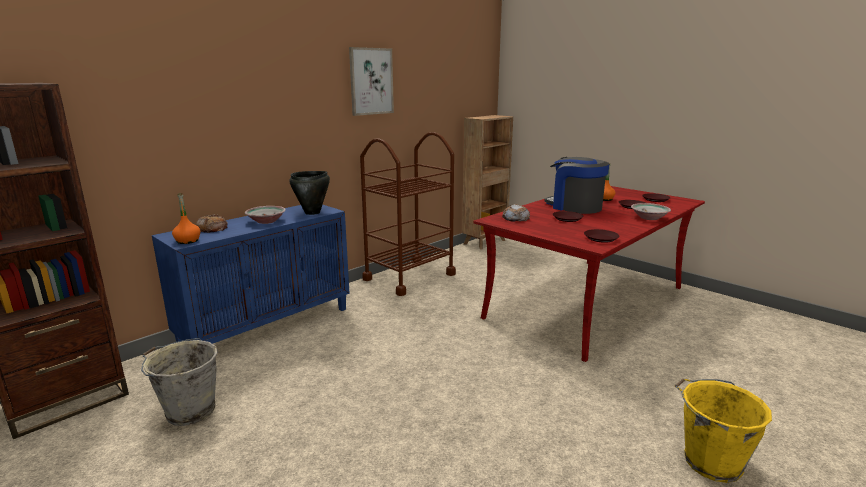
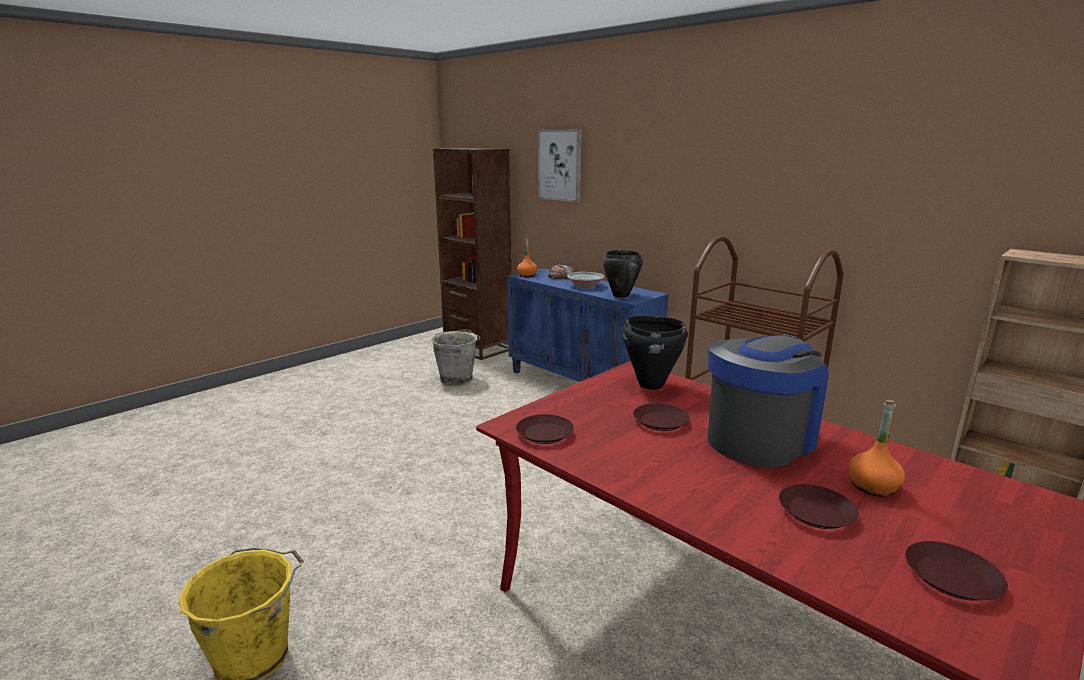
camera: 90 degrees right, 0 degrees up
picture [349,47,394,116] -> picture moved to [538,129,582,203]
bread [502,204,530,222] -> black cooking pot [622,316,688,390]
bowl [631,203,671,220] -> none

